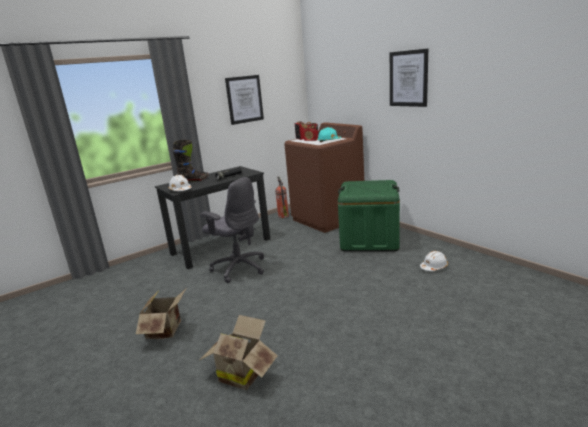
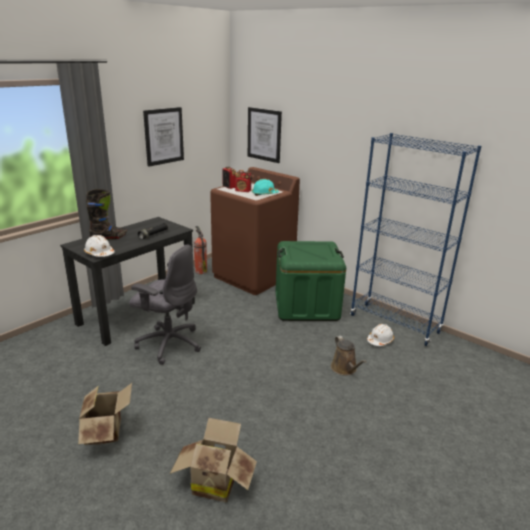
camera: 15 degrees left, 5 degrees up
picture [390,49,428,107] -> picture moved to [248,107,282,163]
none -> brown watering can [331,336,366,375]
none -> blue bookcase [350,133,481,346]

